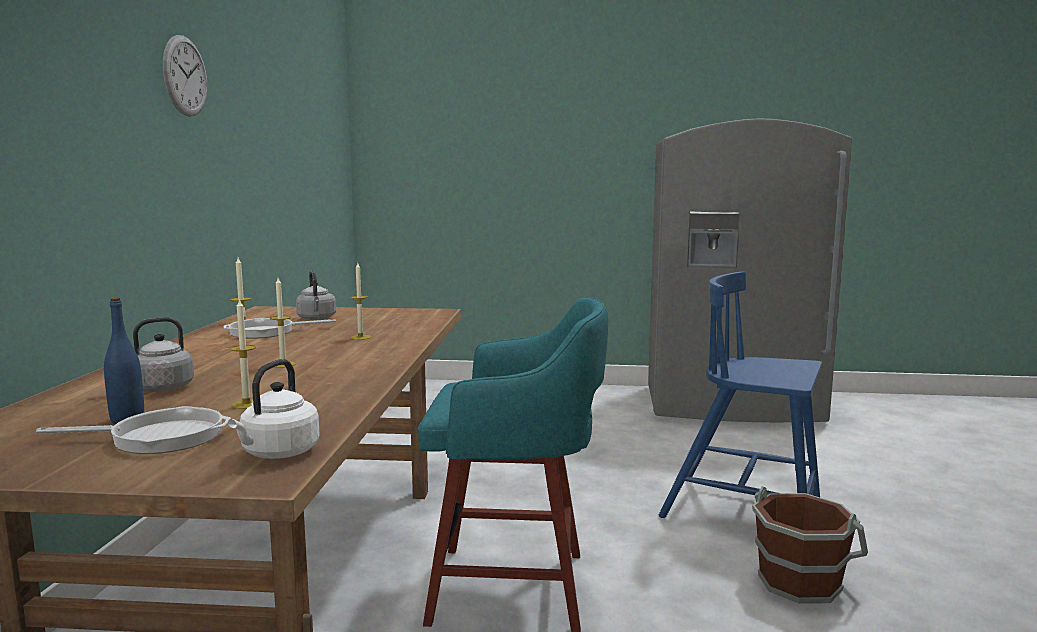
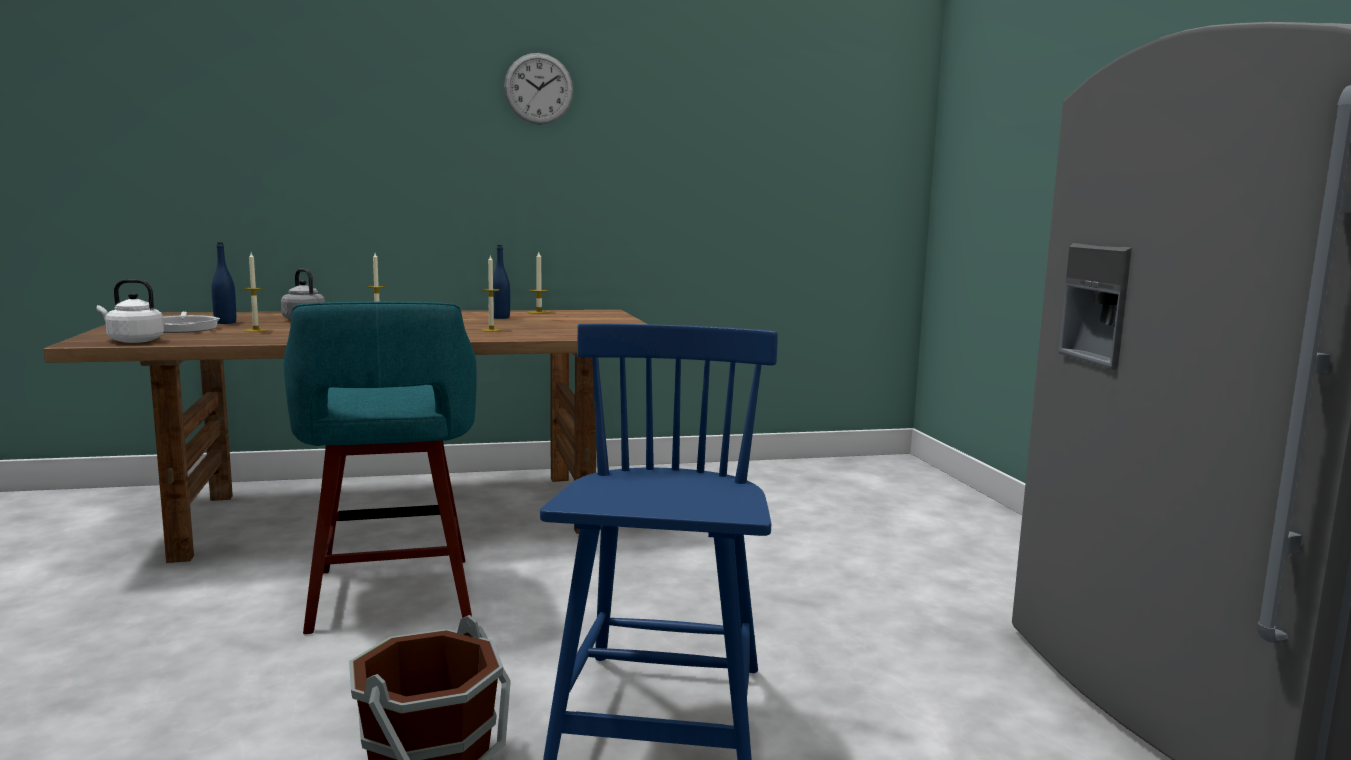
camera: 70 degrees right, 0 degrees up
frying pan [224,318,336,339] -> blue bottle [493,245,510,319]
grey kettle [296,270,336,320] -> none

